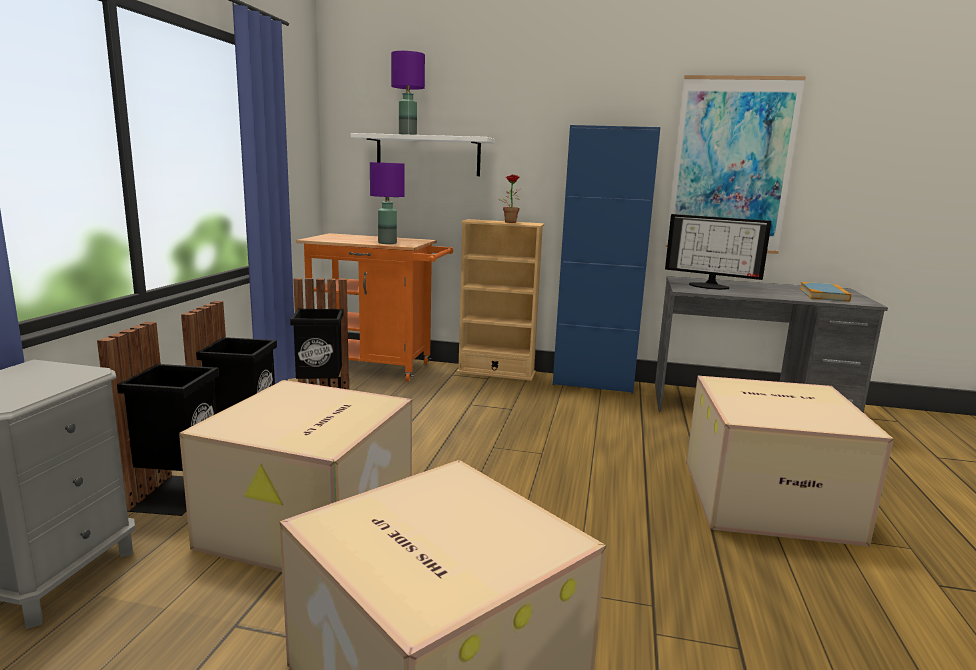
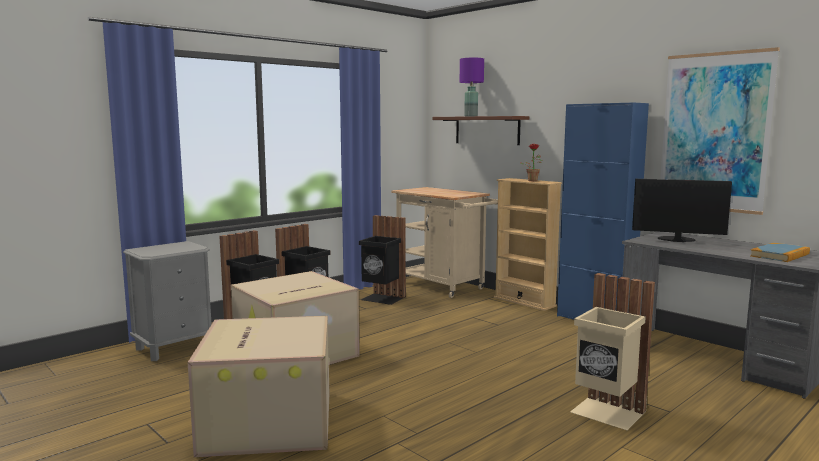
camera: 35 degrees right, 5 degrees down
orange cart [296,233,453,382] -> beige cart [391,187,498,298]
white shelf [351,133,495,176] -> brown shelf [432,116,529,145]
purple table lamp [370,162,405,244] -> none
monitor [665,214,772,290] -> monitor turned 135 degrees clockwise [632,179,732,242]
cardboard box [686,376,894,547] -> beige trash can [570,273,655,430]

